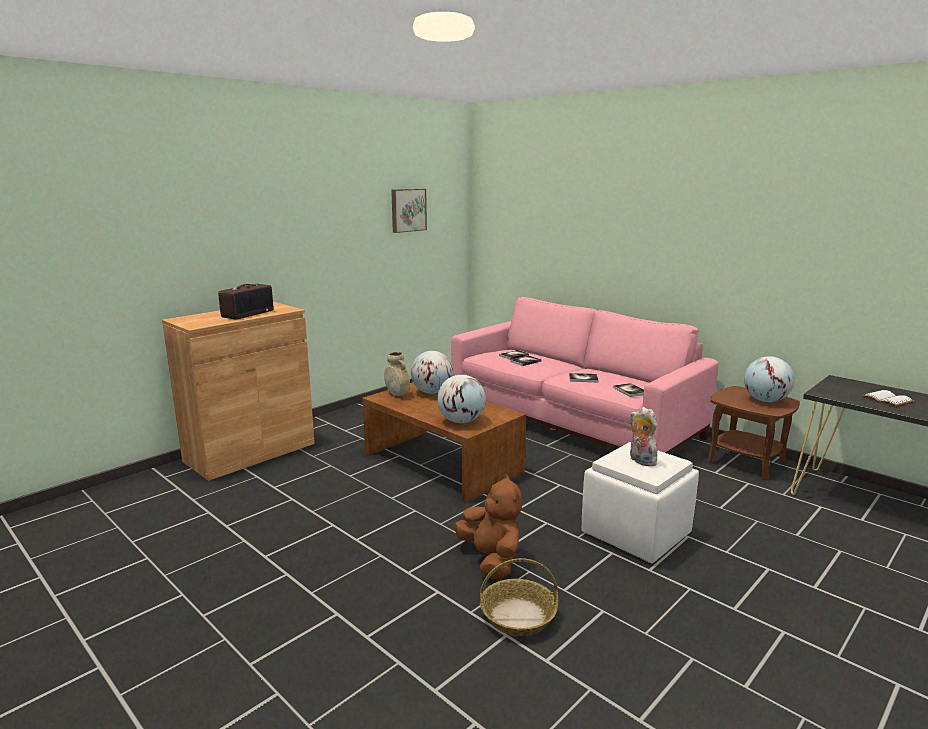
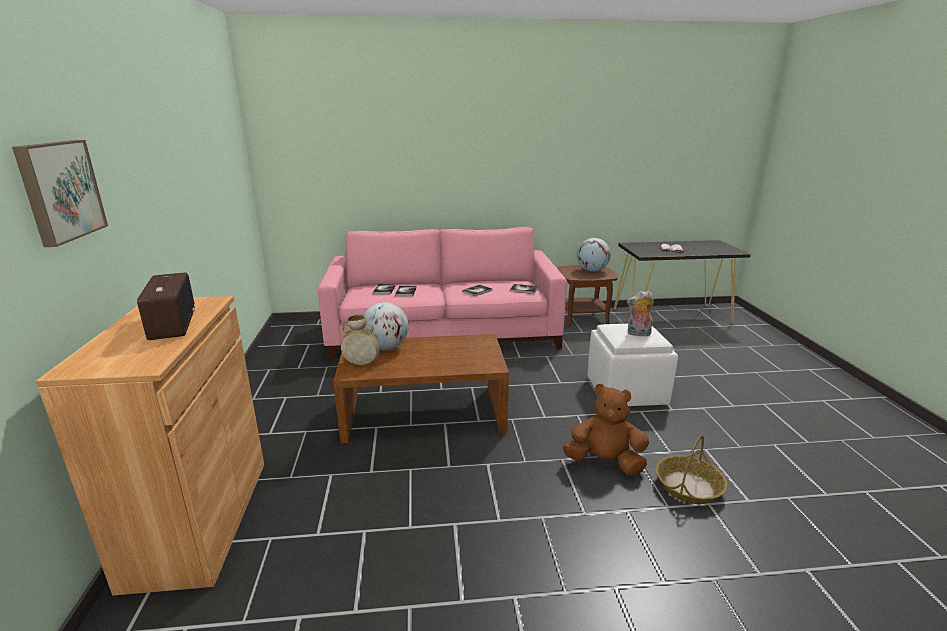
camera: 50 degrees left, 5 degrees up
picture [391,189,427,233] -> picture moved to [12,140,108,247]
globe [437,375,486,423] -> none

